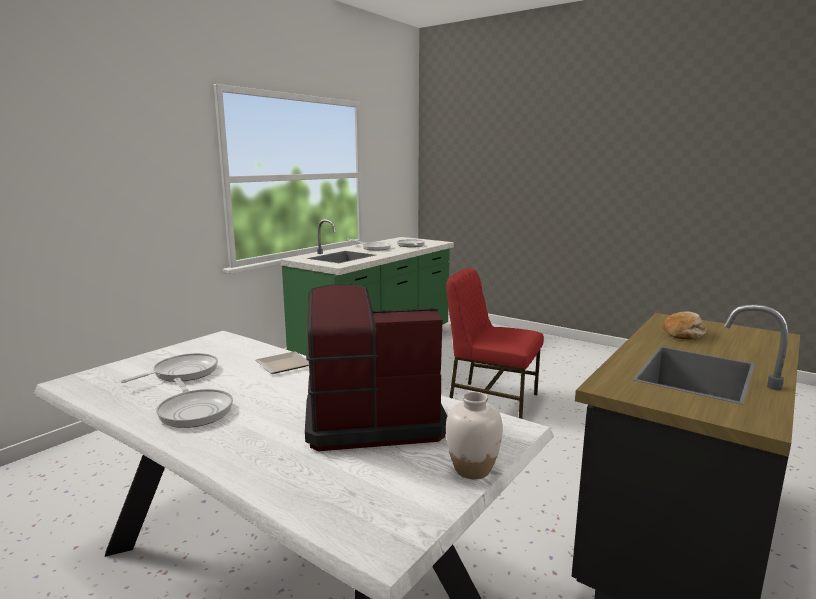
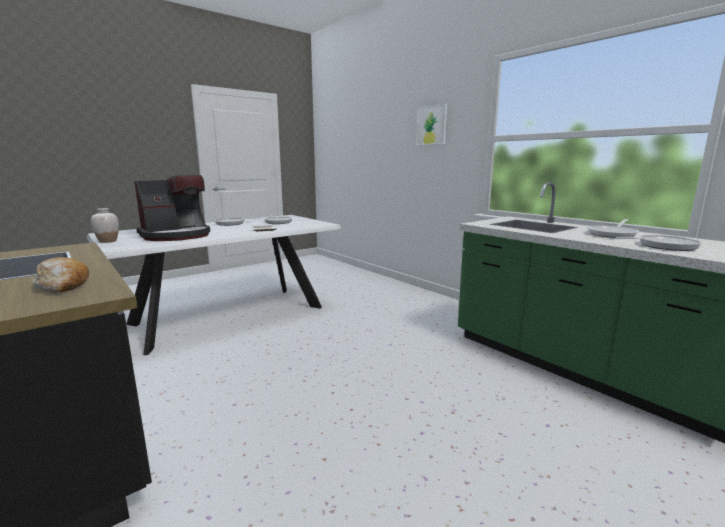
camera: 105 degrees right, 0 degrees up
coffee machine [305,284,447,451] -> coffee machine turned 45 degrees clockwise [134,175,210,241]
red chair [446,268,544,419] -> none
none -> picture [416,104,447,145]

